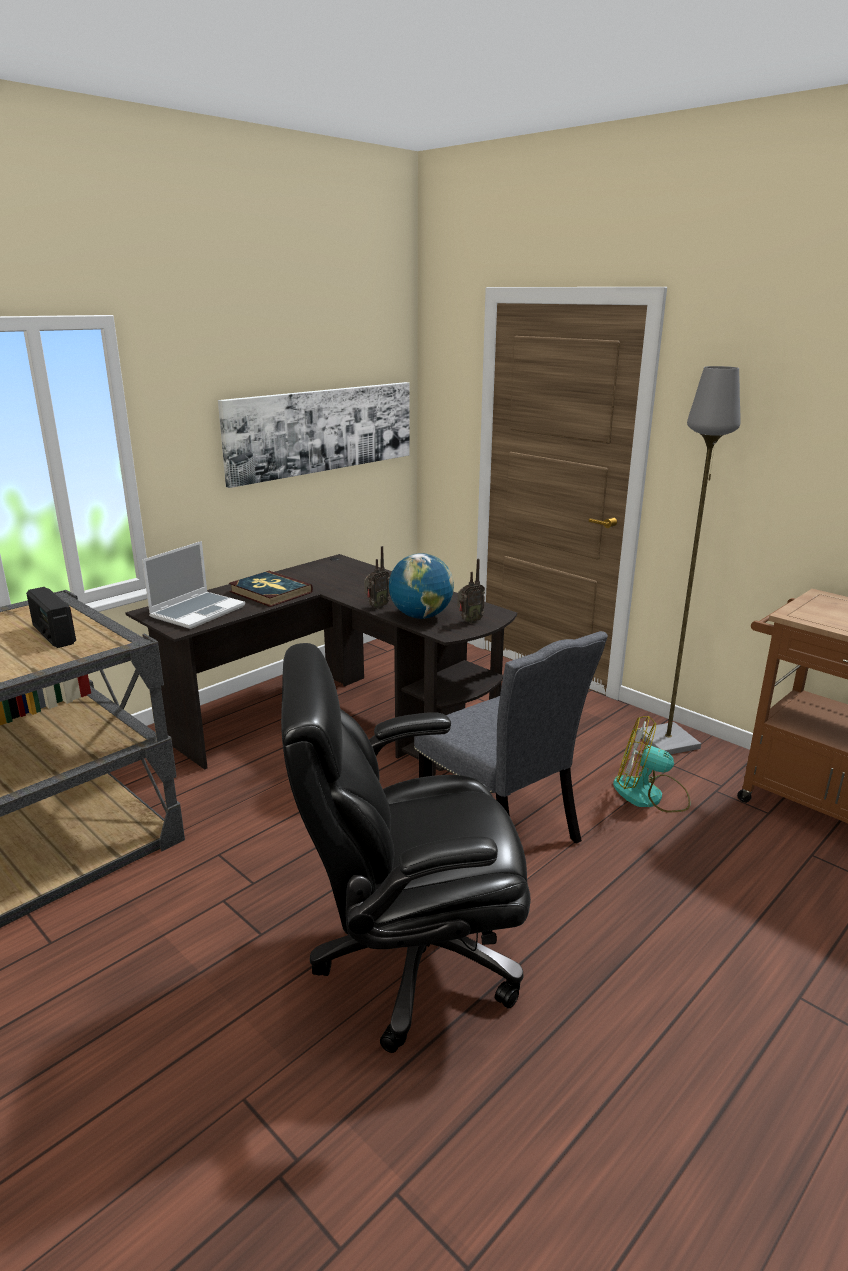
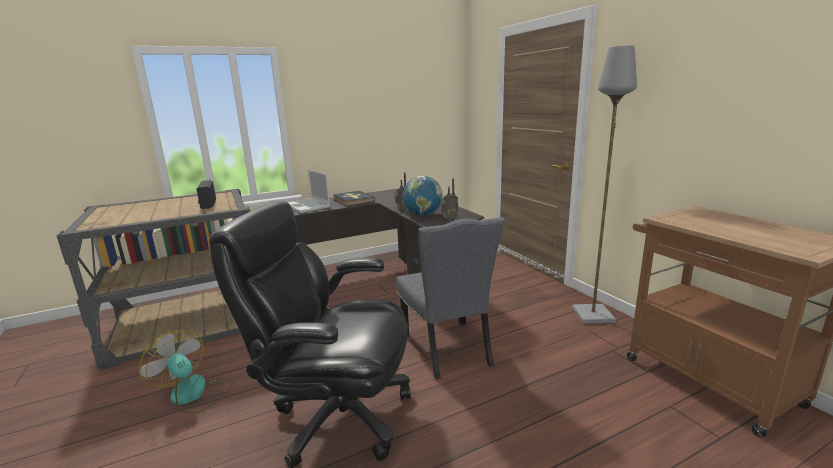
camera: 20 degrees right, 5 degrees down
laptop [142,541,245,629] -> laptop turned 90 degrees clockwise [288,170,330,213]
picture [218,382,410,488] -> none
fan [613,716,691,812] -> fan moved to [139,330,233,414]

